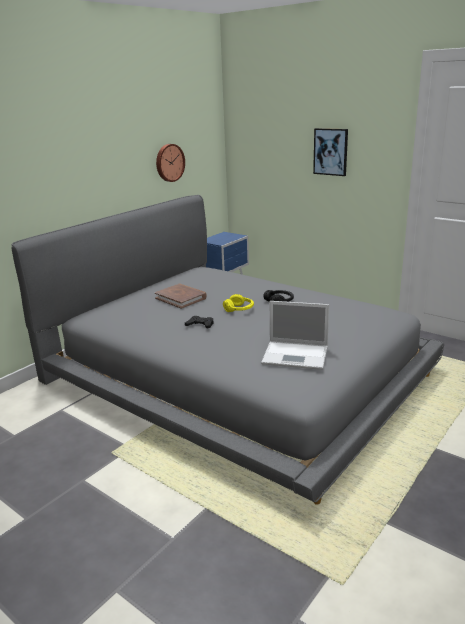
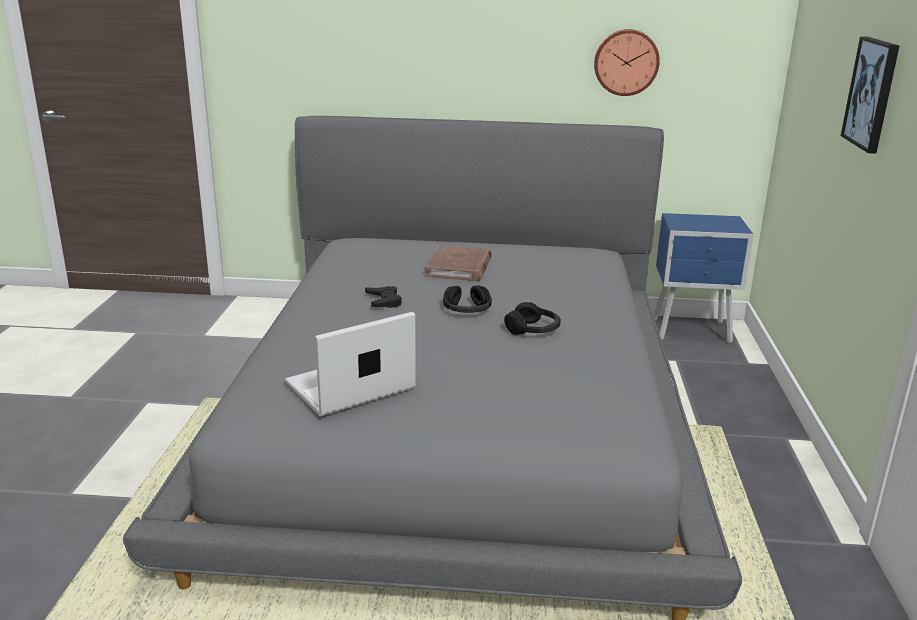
camera: 55 degrees right, 0 degrees up
yellow headphones [223,294,254,312] -> black headphones [443,285,492,313]
laptop [261,301,329,370] -> laptop turned 75 degrees clockwise [285,312,416,416]

